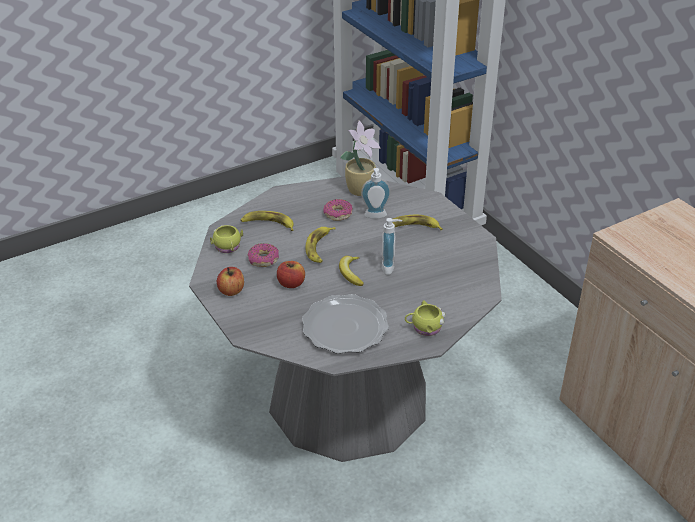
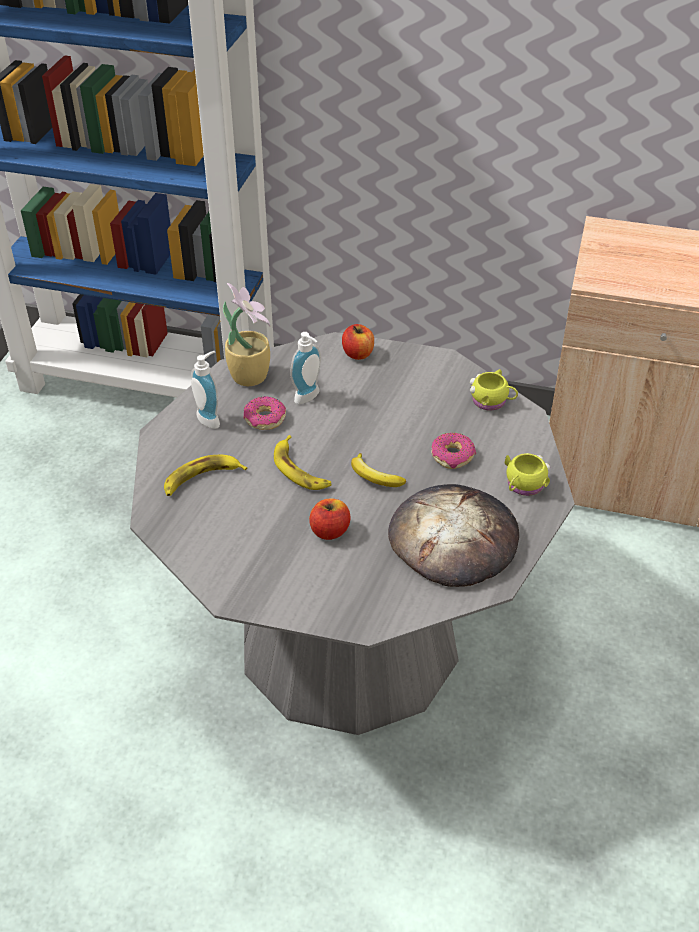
camera: 45 degrees left, 5 degrees up
yellow mug [210,225,243,253] -> yellow mug moved to [470,369,518,411]
apple [217,267,244,296] -> apple moved to [342,324,374,360]
donut [248,243,279,267] -> donut moved to [432,433,476,469]
plate [302,294,389,354] -> bread [388,484,519,587]
soap dispenser [382,218,402,275] -> soap dispenser moved to [191,351,220,429]
banana [392,215,443,230] -> none

